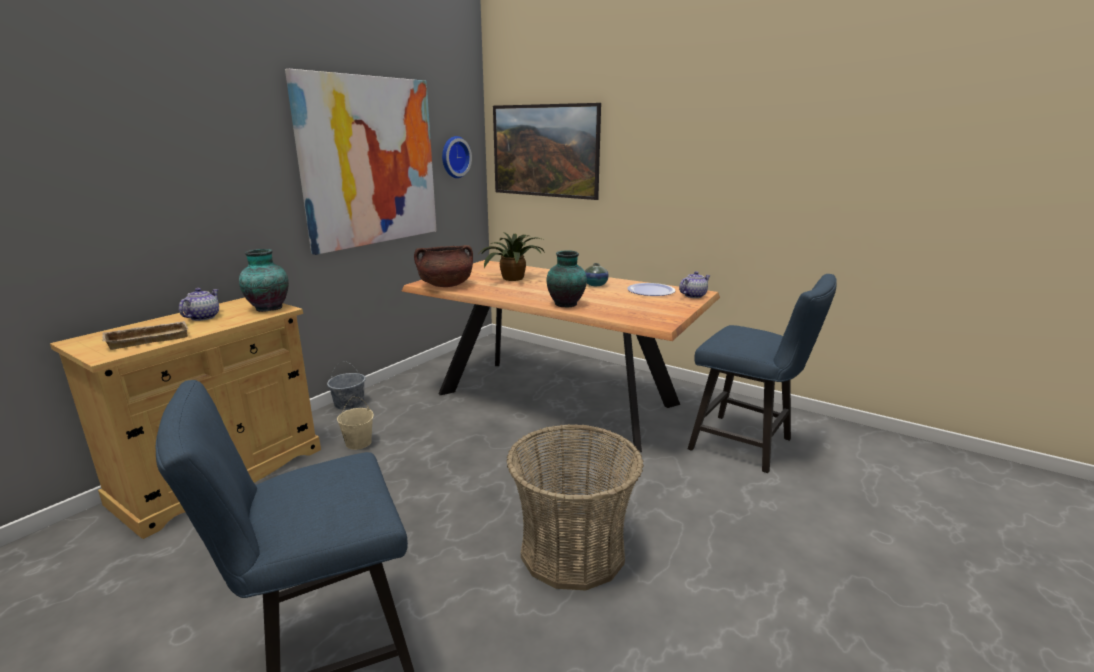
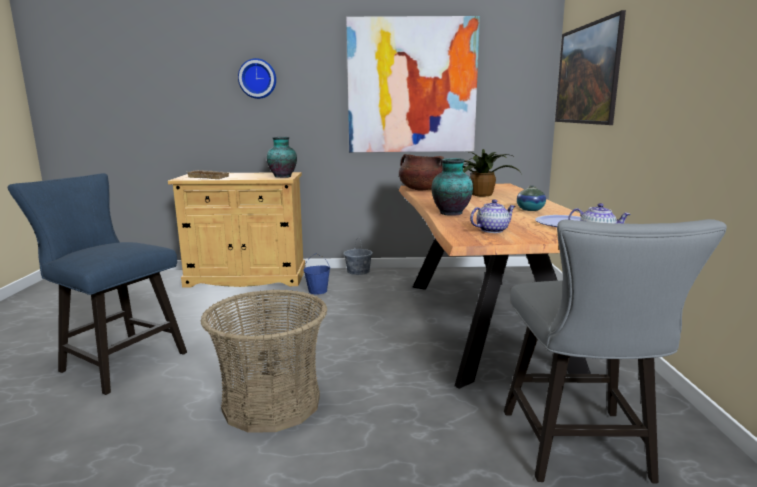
camera: 55 degrees right, 5 degrees down
teapot [179,288,219,321] -> teapot moved to [470,199,516,233]
beige bucket [337,397,374,450] -> blue bucket [303,254,330,294]
wall clock [442,136,472,178] -> wall clock moved to [238,58,276,99]
blue chair [688,274,837,473] -> grey chair [504,219,727,483]

